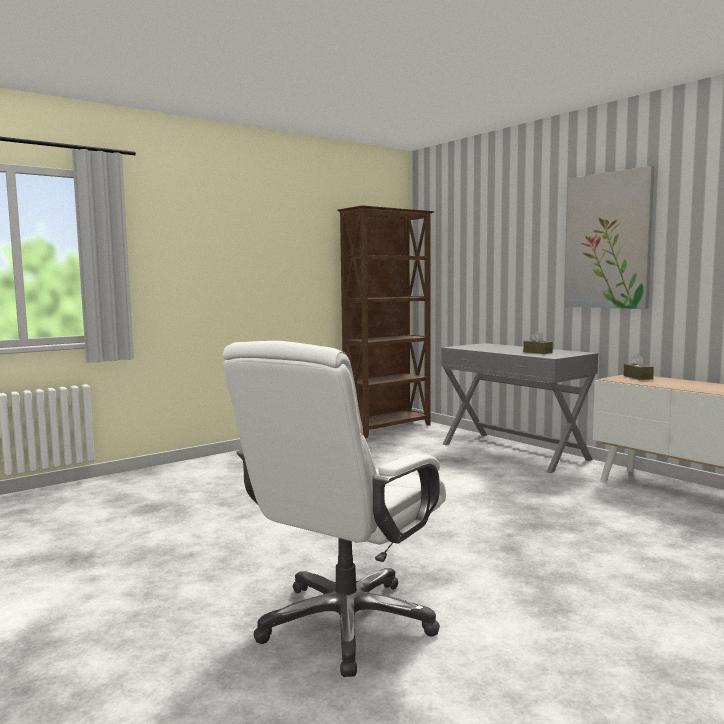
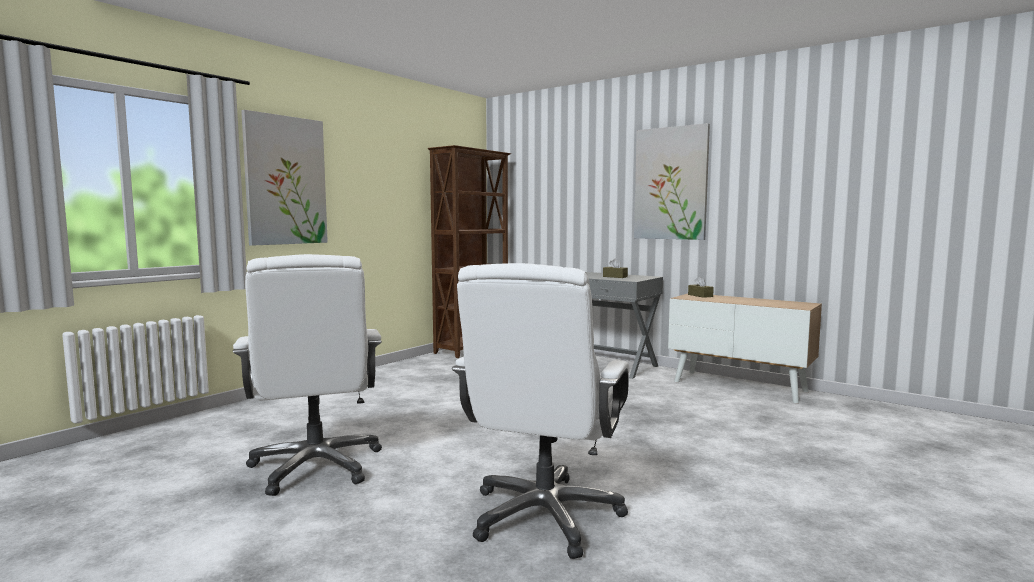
camera: 15 degrees left, 0 degrees up
none -> white office chair [233,254,382,496]
none -> picture [241,110,328,246]

